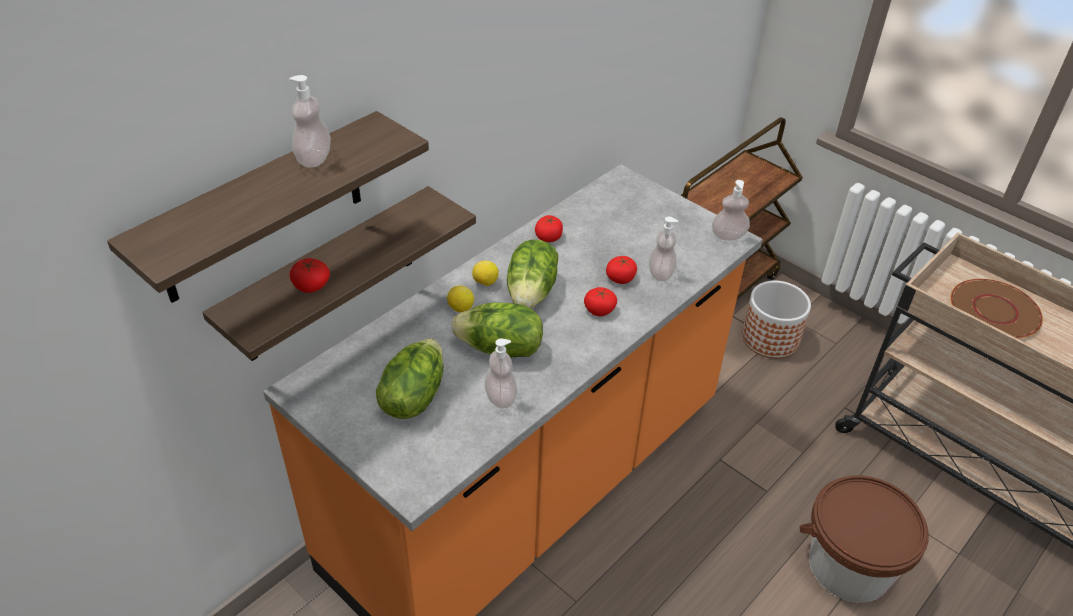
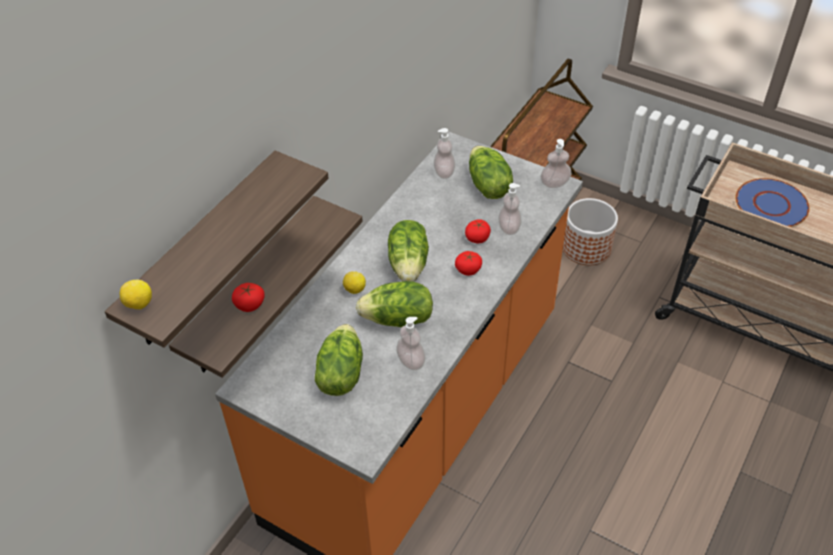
camera: 10 degrees left, 5 degrees up
soap dispenser [289,75,331,168] -> soap dispenser moved to [434,128,455,179]
lemon [472,261,499,286] -> lemon moved to [120,280,152,309]
tomato [535,215,563,242] -> none
brown bucket [800,475,929,602] -> none
brown plate [950,279,1043,339] -> blue plate [736,178,810,227]
none -> lettuce [469,146,513,199]

